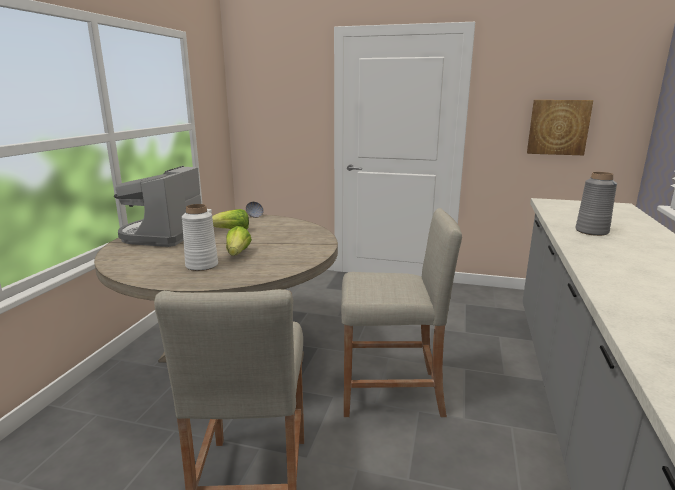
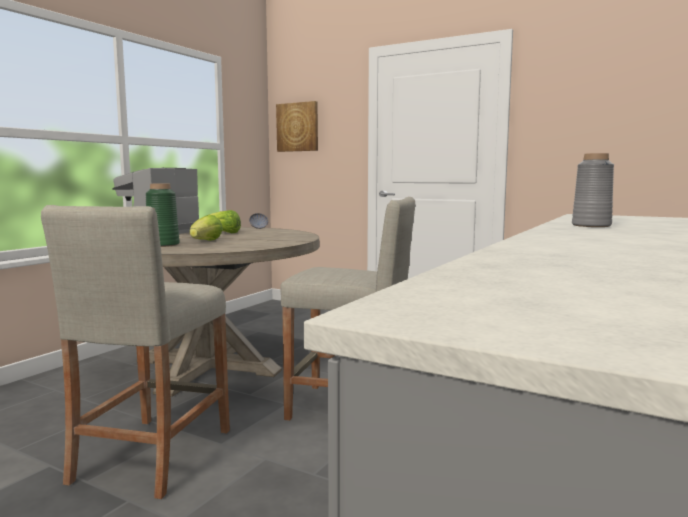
camera: 15 degrees right, 10 degrees down
white vase [182,204,218,271] -> green vase [146,184,180,247]
picture [527,100,593,155] -> picture moved to [276,101,318,152]

